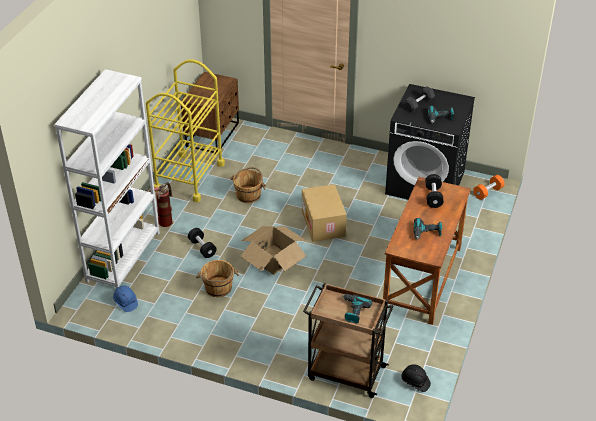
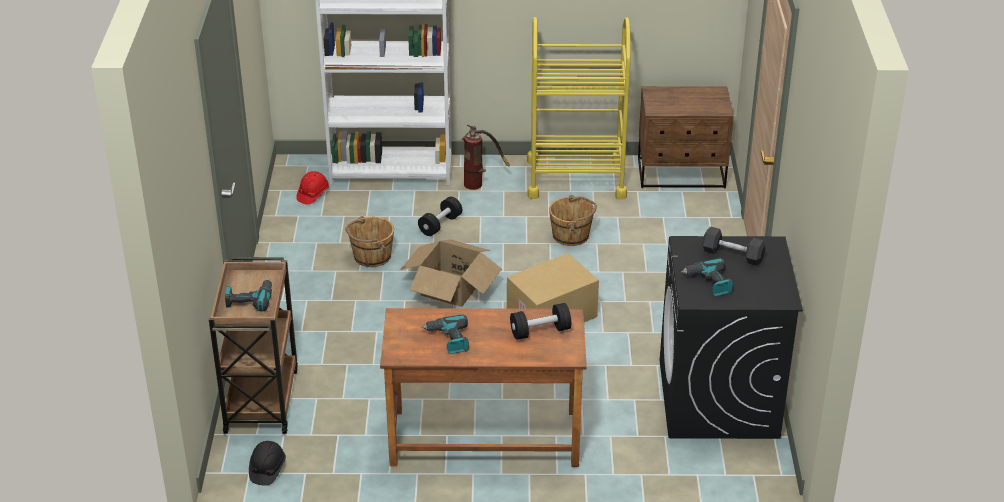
camera: 70 degrees right, 5 degrees down
blue hard hat [113,285,138,312] -> red hard hat [296,171,329,205]
orange dumbbell [473,175,505,200] -> none

